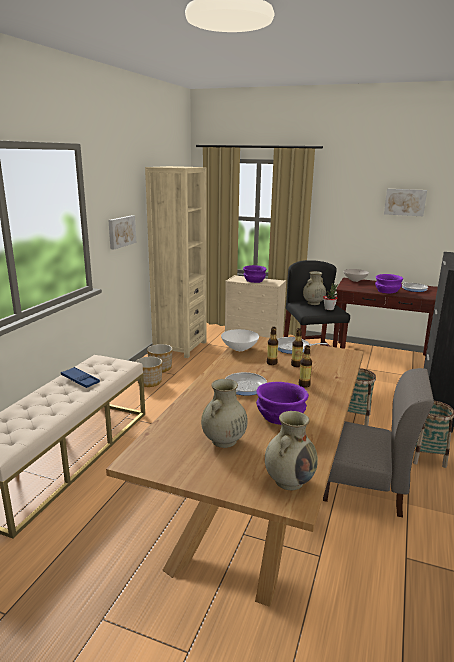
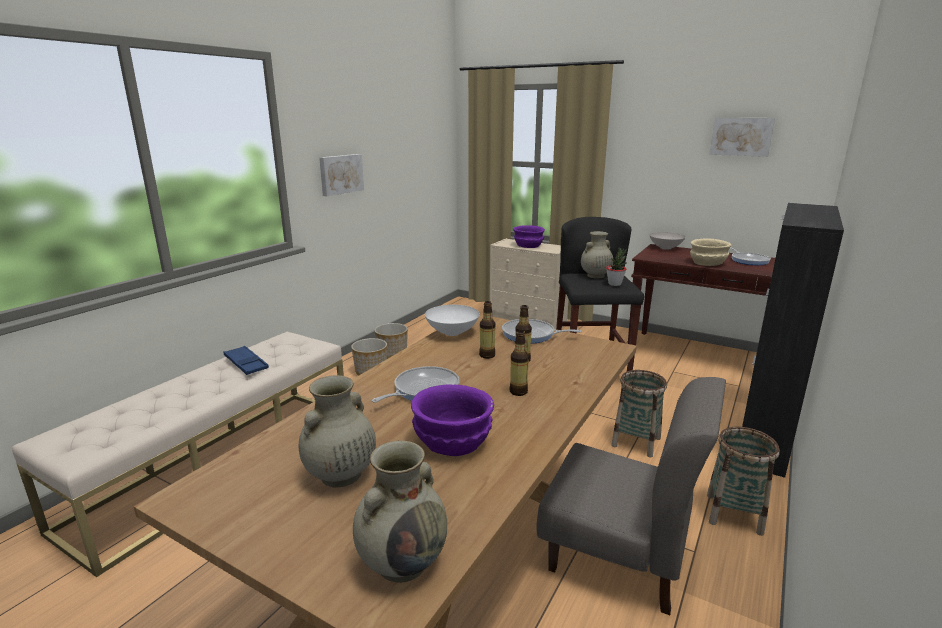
camera: 10 degrees right, 0 degrees up
beige bookcase [145,166,206,358] -> none
purple bowl [375,274,403,293] -> beige bowl [690,239,732,266]

